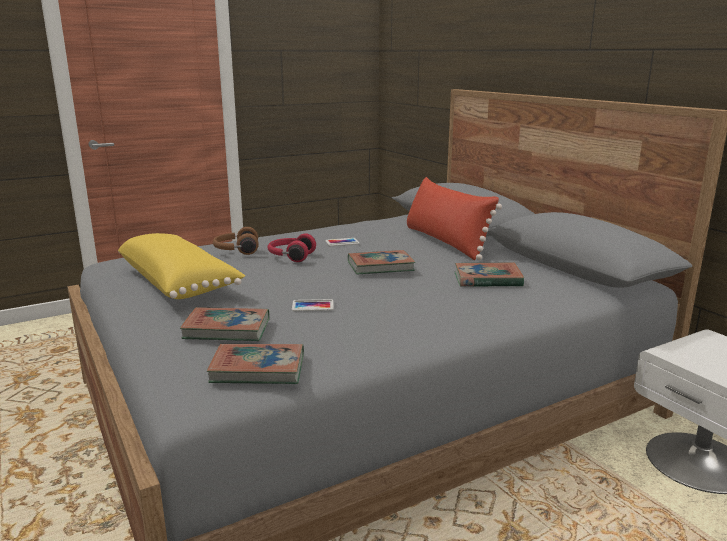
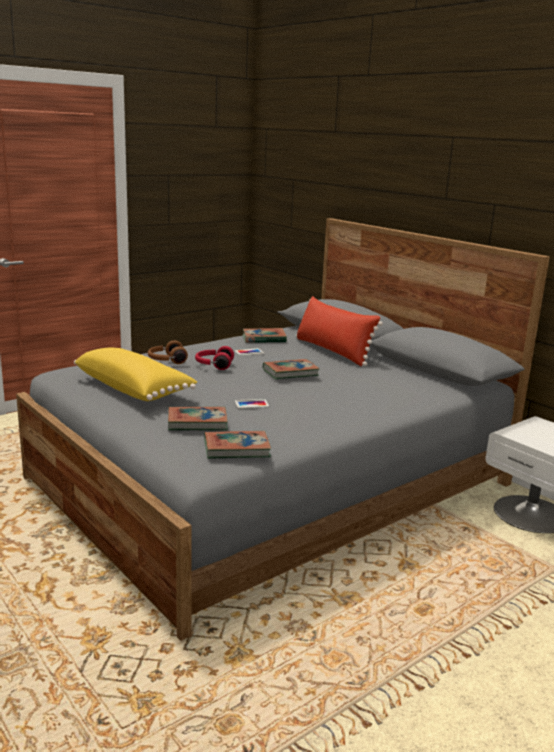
camera: 10 degrees left, 0 degrees up
book [455,262,524,287] -> book moved to [243,328,287,343]

